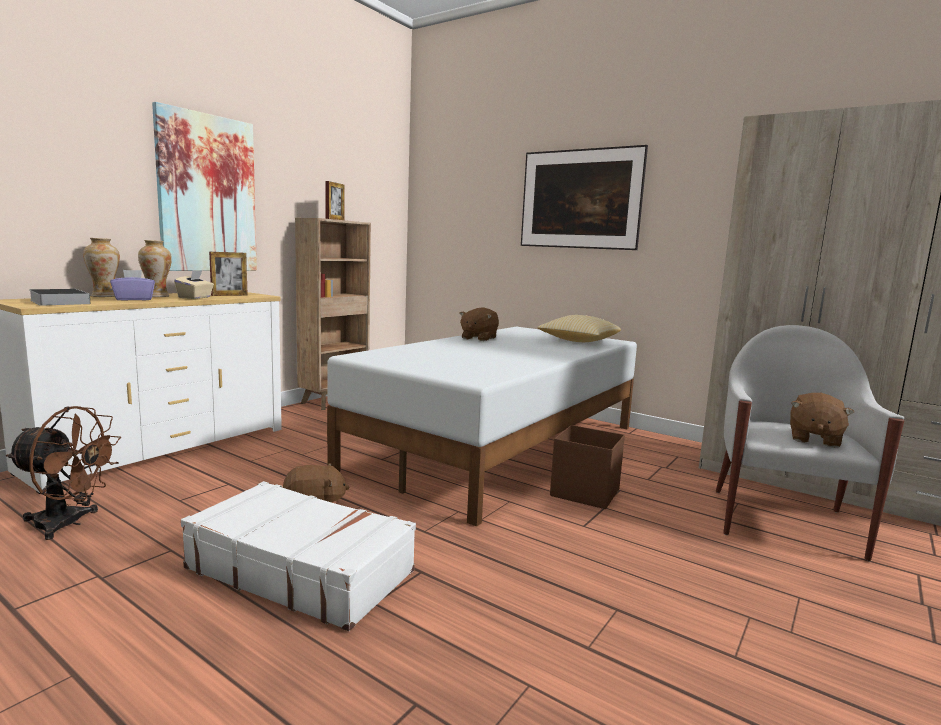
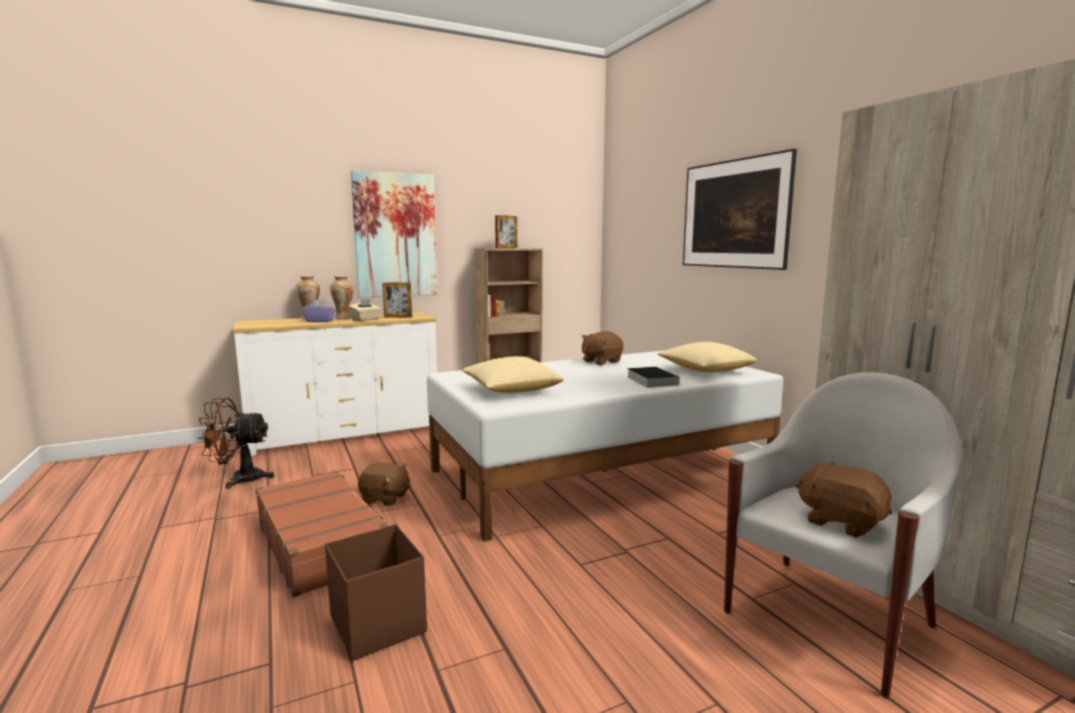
camera: 30 degrees right, 0 degrees up
brown fan [6,406,121,540] -> brown fan turned 135 degrees clockwise [198,398,274,489]
book [29,289,91,306] -> book moved to [627,367,679,388]
white suitcase [181,481,416,631] -> brown suitcase [255,470,388,597]
brown storage box [550,425,625,509] -> brown storage box moved to [325,524,427,661]
brown plush toy [790,393,854,448] -> brown plush toy turned 75 degrees clockwise [796,461,892,537]
none -> pillow [462,356,563,393]

